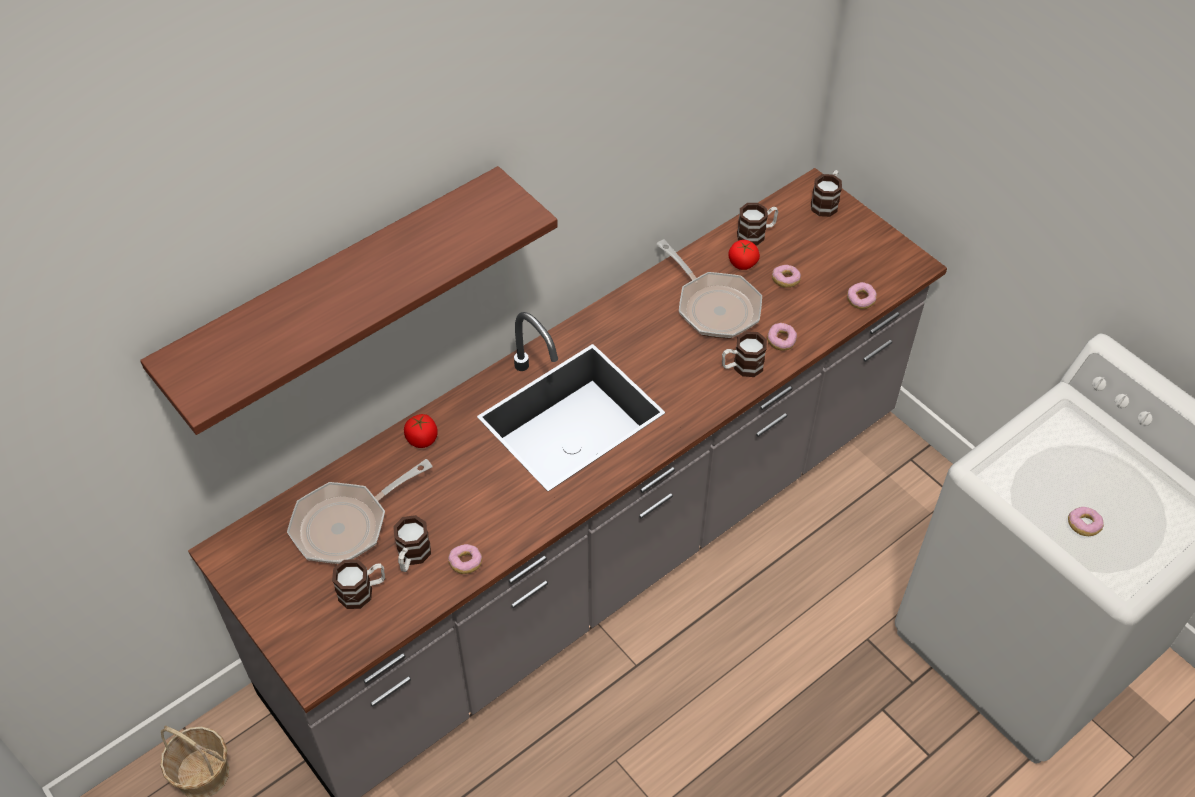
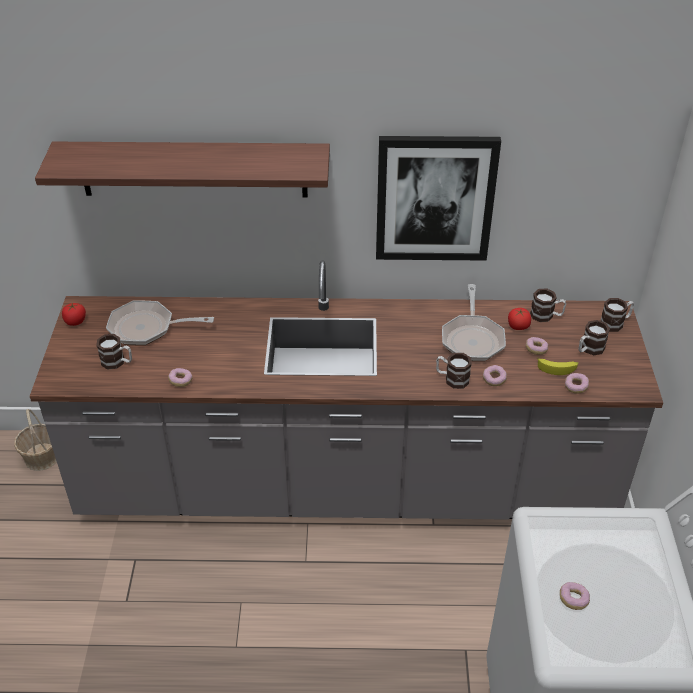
camera: 40 degrees right, 10 degrees down
mug [393,515,431,572] -> mug moved to [578,320,610,355]
tomato [404,414,438,448] -> tomato moved to [62,303,86,326]
none -> picture [376,136,501,261]
none -> banana [537,358,579,375]

